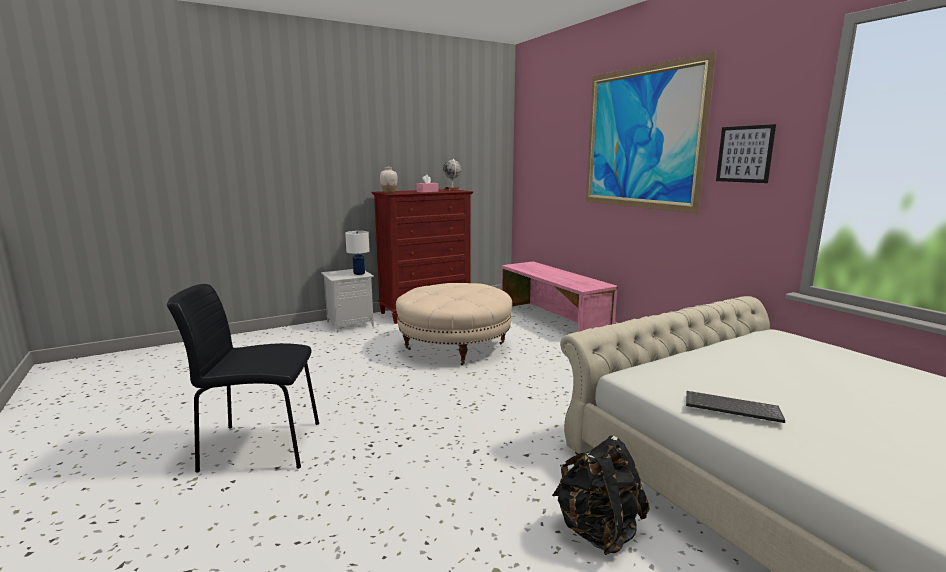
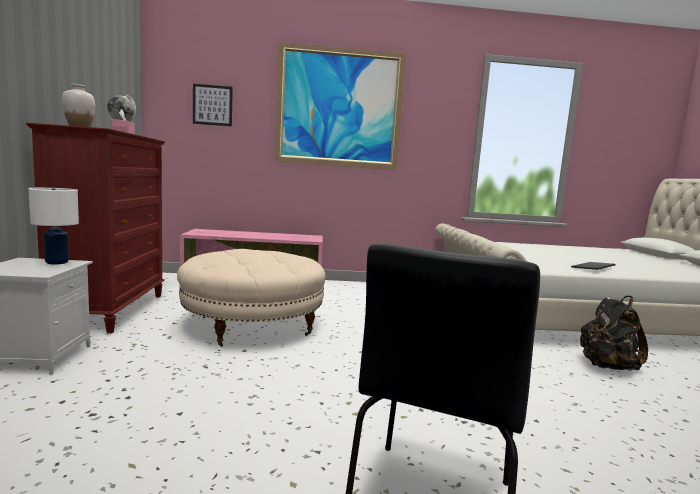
camera: 65 degrees left, 5 degrees down
picture [716,124,776,183] -> picture moved to [193,84,233,127]

